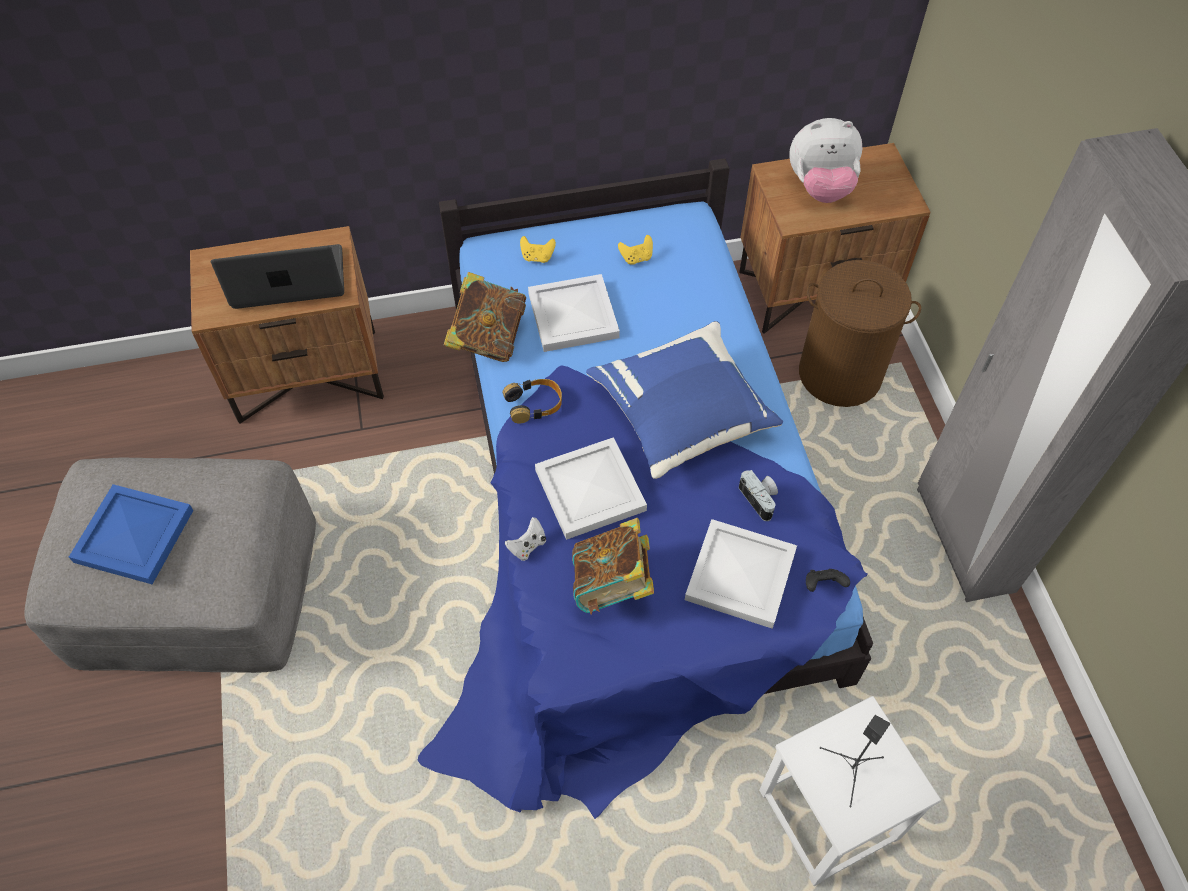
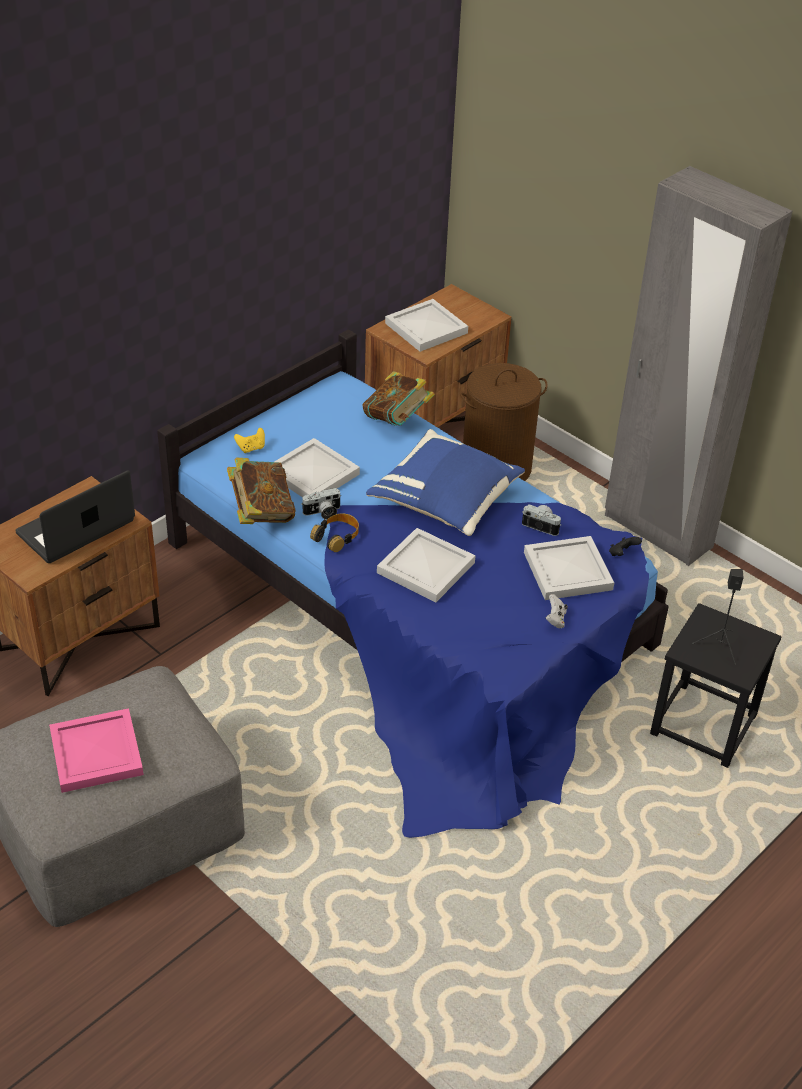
camera: 35 degrees left, 15 degrees down
blue tray [69,484,194,584] -> pink tray [49,708,144,793]
white game controller [505,517,546,561] -> white game controller moved to [546,594,568,628]
book [572,518,654,615] -> book moved to [362,371,435,426]
yellow game controller [618,235,653,265] -> none
white stool [759,696,941,886] -> black stool [650,603,781,768]
plush toy [789,118,862,203] -> white tray [385,299,468,352]
none -> camera [301,488,340,520]

